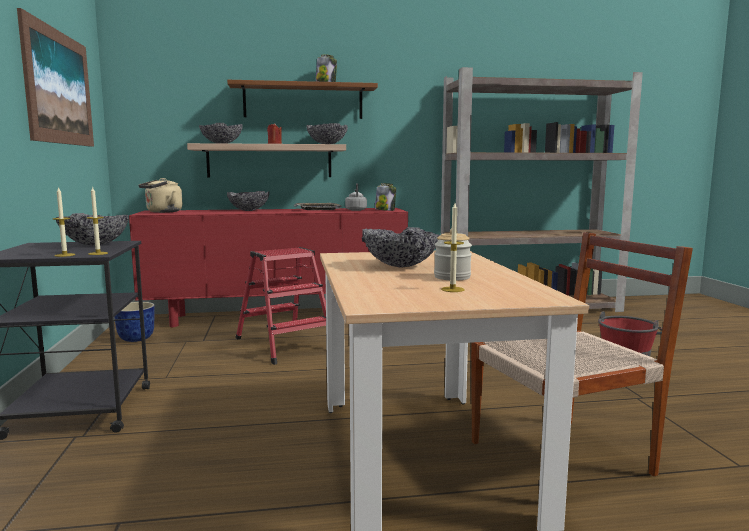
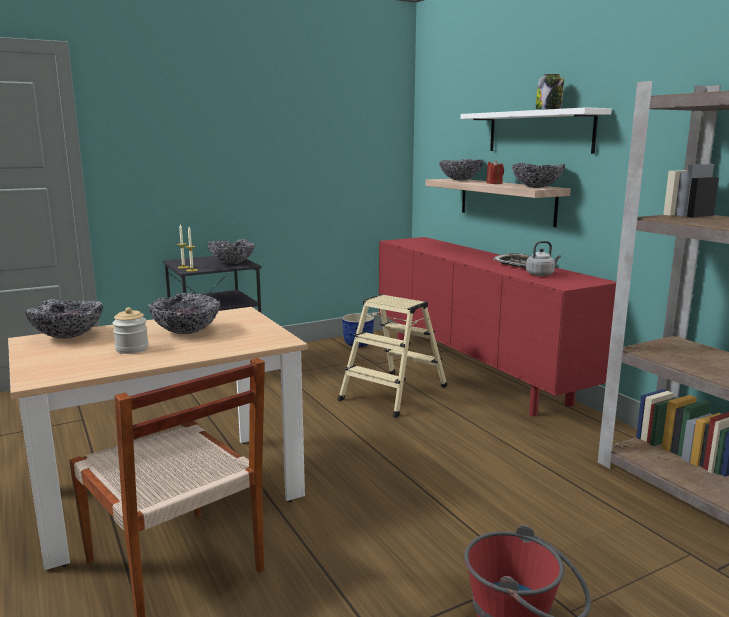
camera: 70 degrees right, 5 degrees up
picture [17,8,94,147] -> none
beige kettle [139,178,182,213] -> none
brown shelf [227,80,378,119] -> white shelf [460,107,612,154]
bowl [227,191,269,211] -> bowl moved to [25,299,103,339]
red step ladder [235,247,326,365] -> beige step ladder [337,294,448,418]
jar [375,183,396,211] -> none
candle [441,203,464,292] -> none

